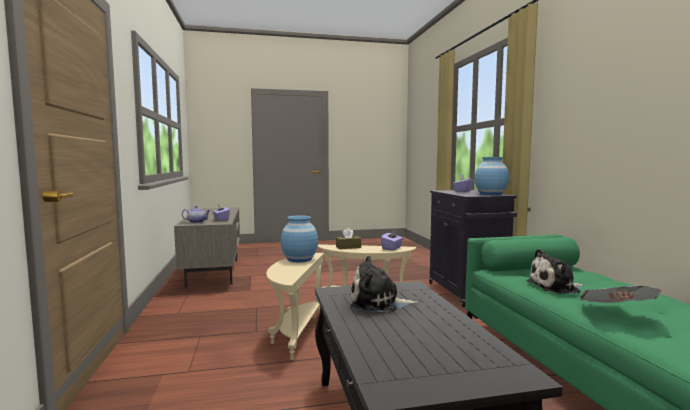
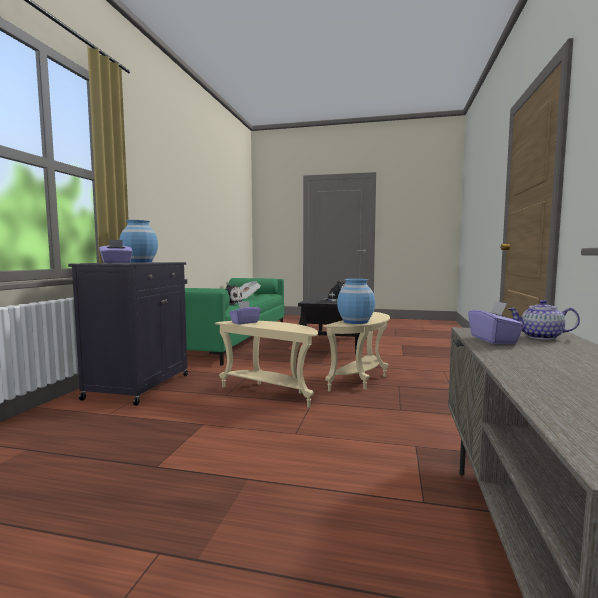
camera: 155 degrees left, 0 degrees up
brown tissue box [336,228,361,249] -> none

